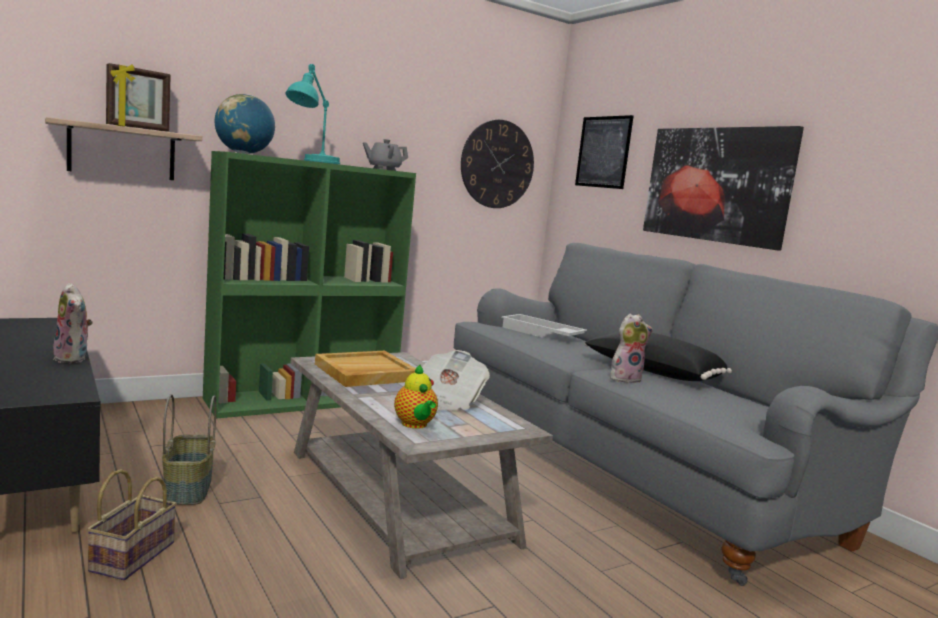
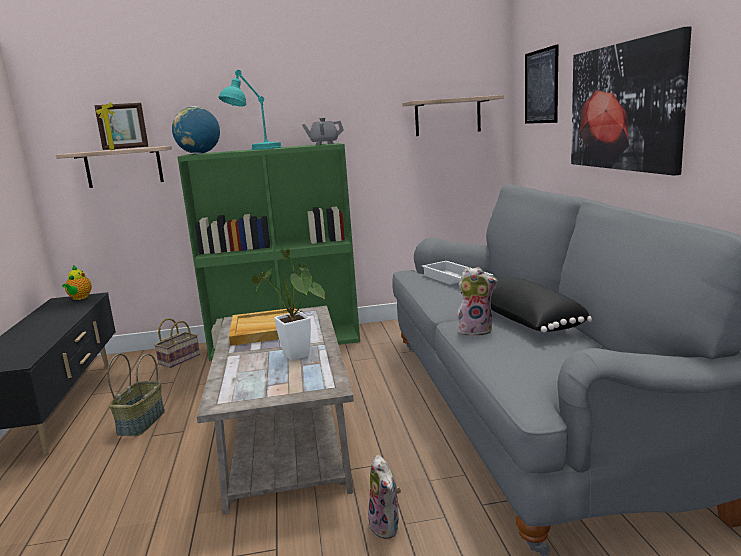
camera: 25 degrees right, 5 degrees up
plush toy [53,283,93,363] -> plush toy moved to [368,455,401,539]
basket [87,469,177,580] -> basket moved to [154,318,200,368]
teapot [394,365,438,429] -> teapot moved to [62,265,92,300]
newspaper [422,350,490,411] -> potted plant [251,249,325,361]
wall clock [461,120,534,208] -> shelf [402,95,504,136]

